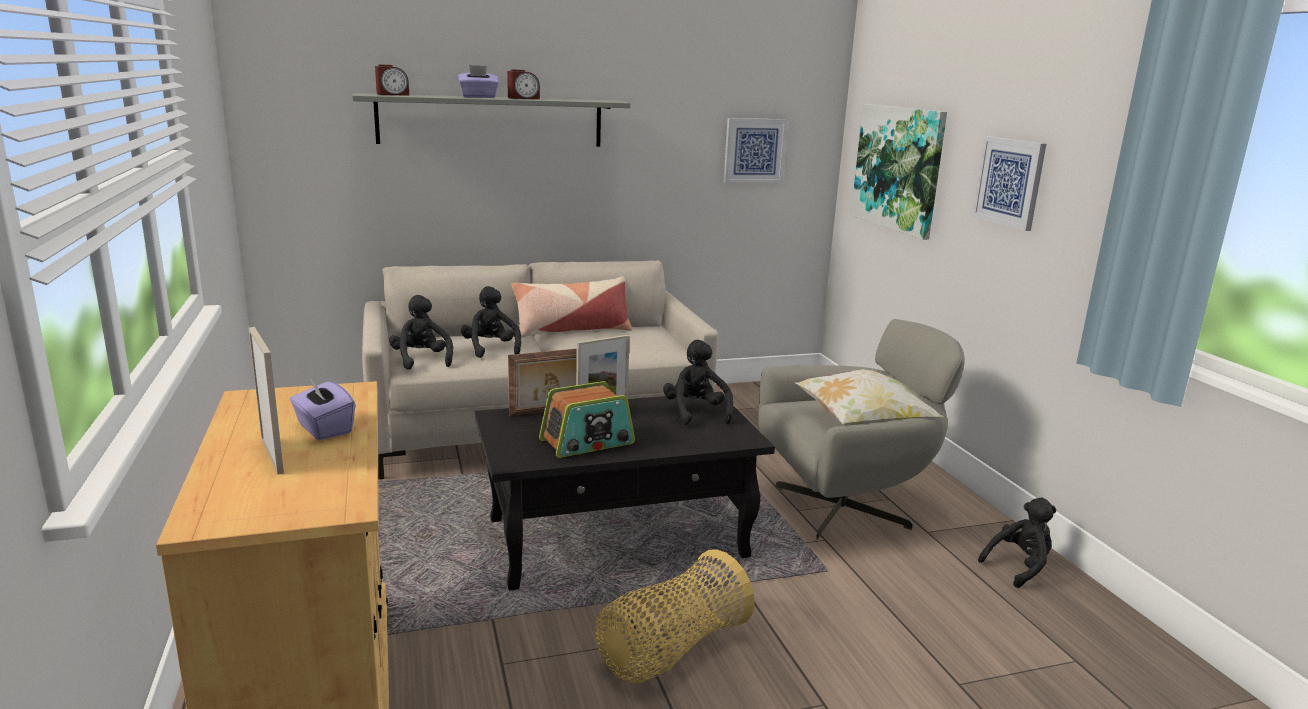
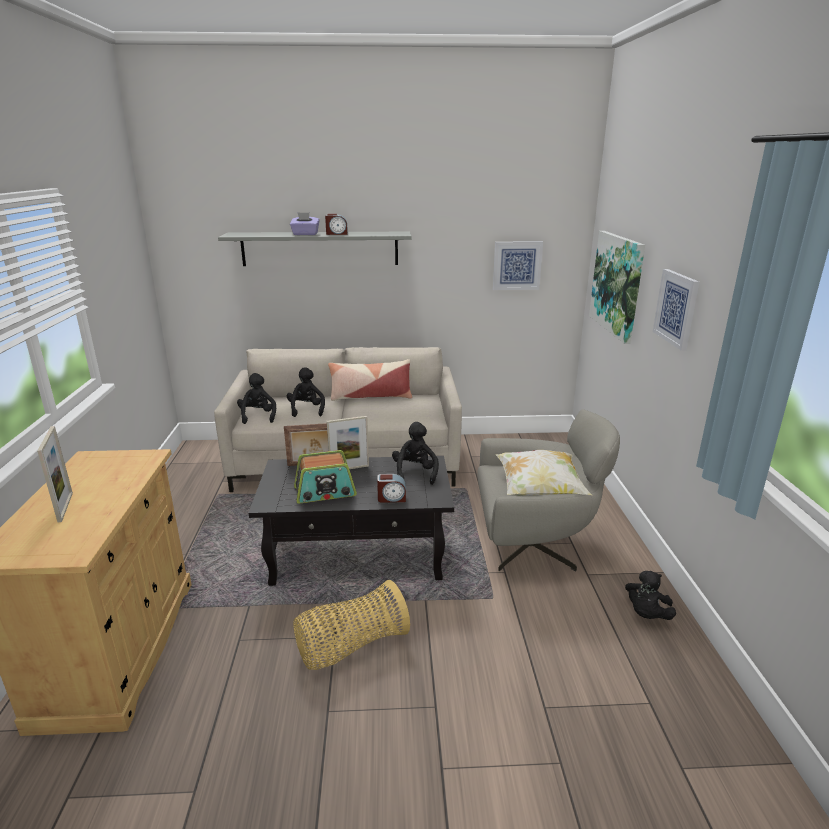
camera: 15 degrees right, 5 degrees up
purple tissue box [290,376,355,440] -> none
alarm clock [375,64,409,96] -> alarm clock moved to [377,474,406,503]
black plush toy [978,498,1056,588] -> black plush toy turned 135 degrees clockwise [625,571,676,620]

